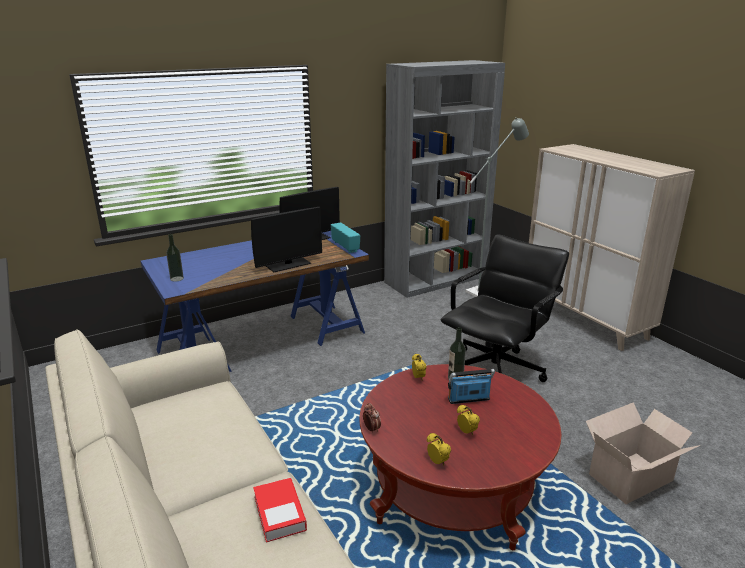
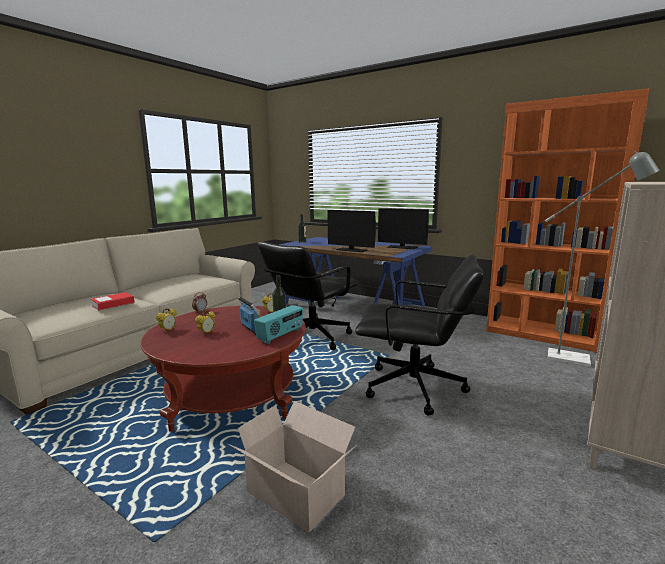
camera: 65 degrees right, 10 degrees down
radio [331,223,360,253] -> radio moved to [254,305,303,344]
grey bookcase [384,60,505,298] -> orange bookcase [486,88,650,353]
none -> black office chair [258,242,359,350]

